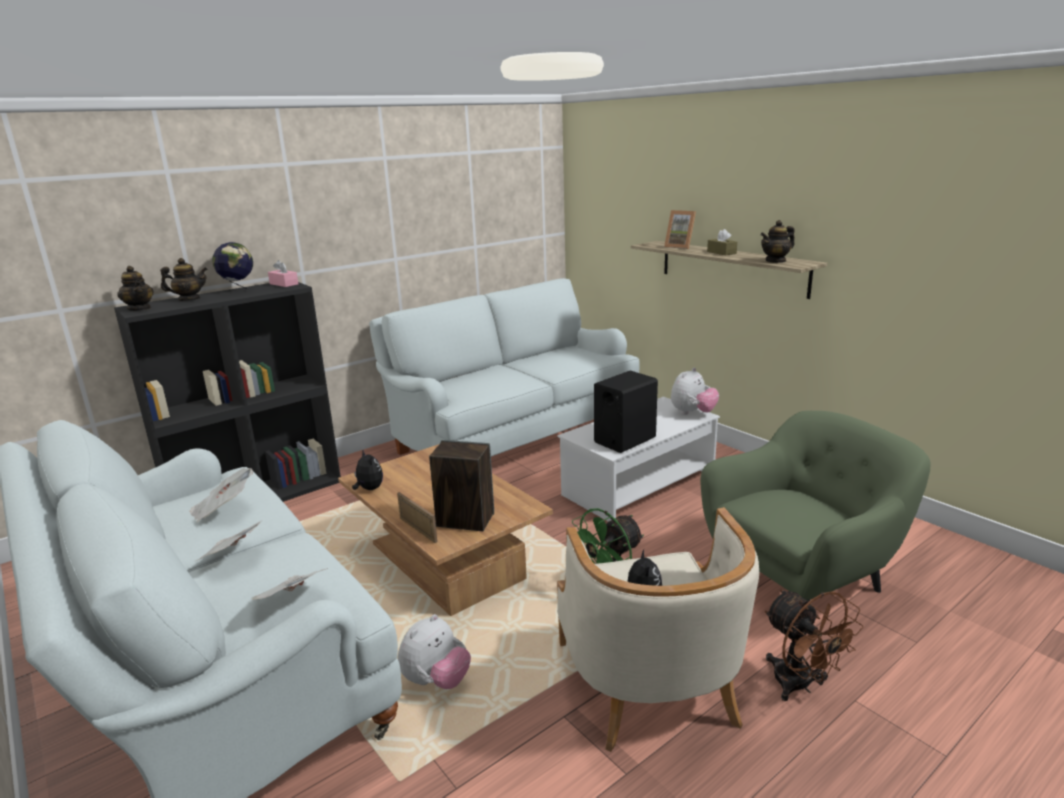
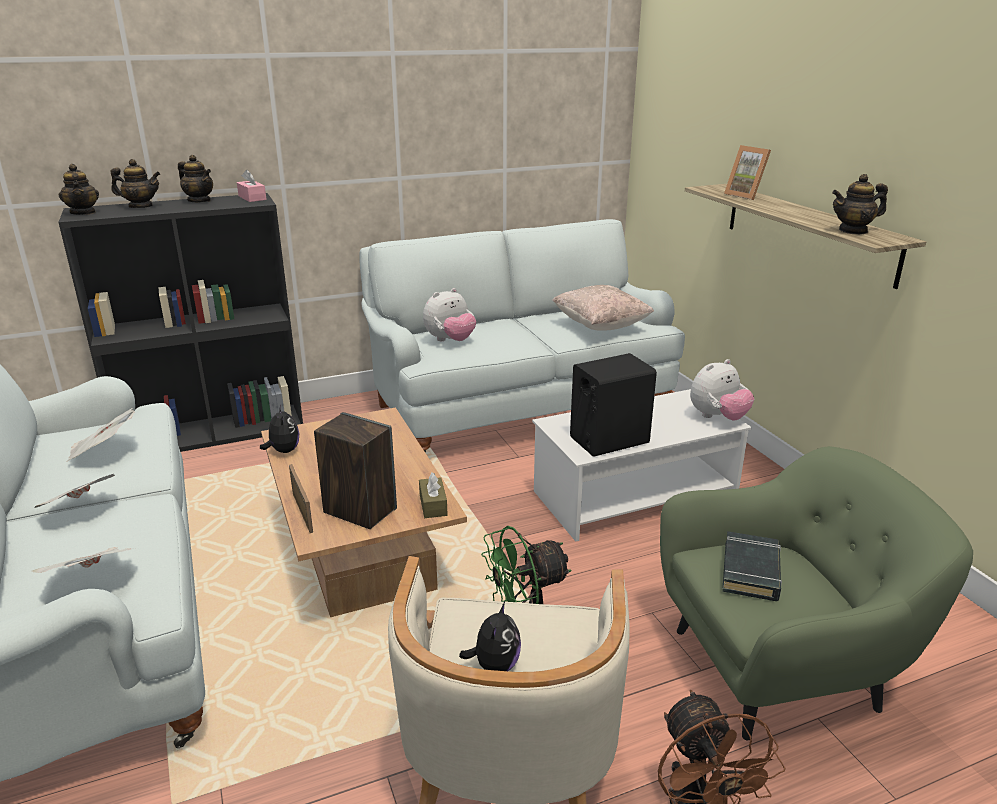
camera: 15 degrees right, 5 degrees up
globe [212,242,253,294] -> teapot [178,155,213,202]
plush toy [398,614,471,689] -> plush toy moved to [423,288,476,341]
brown tissue box [707,229,737,255] -> brown tissue box moved to [419,473,447,518]
none -> beige pillow [552,285,654,331]
none -> black book [722,531,782,601]

